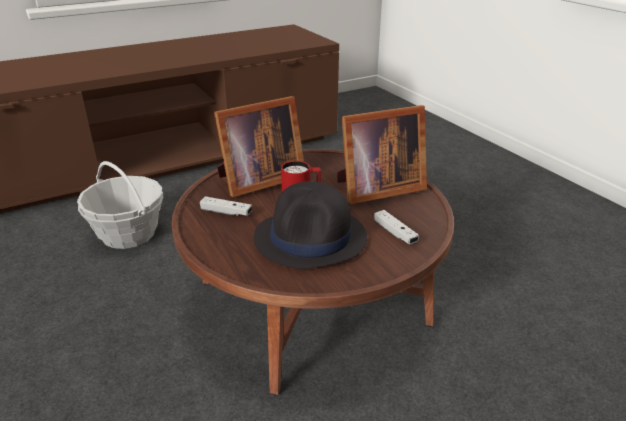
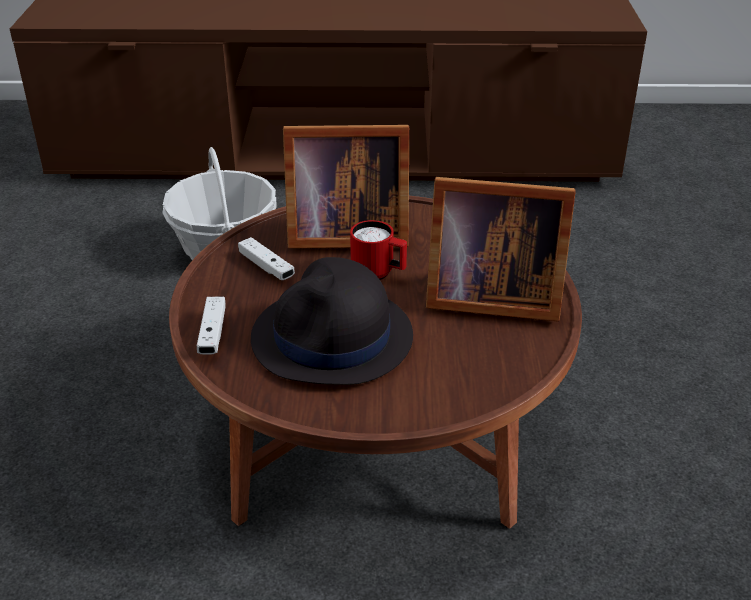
camera: 30 degrees right, 5 degrees up
white game controller [374,210,419,244] -> white game controller moved to [197,297,226,355]

